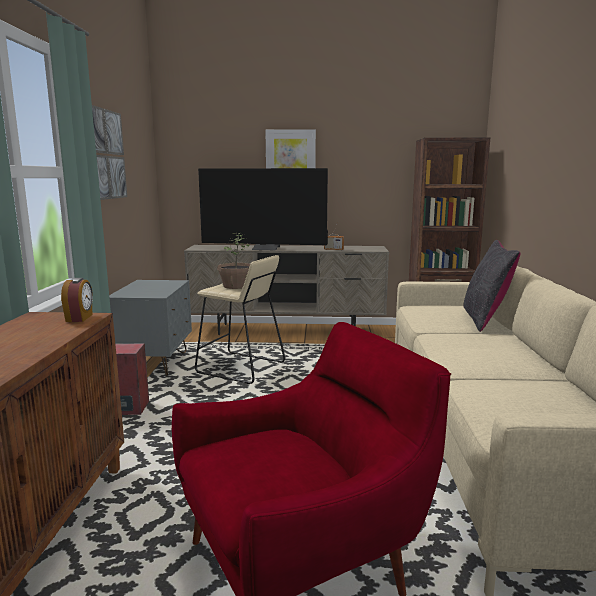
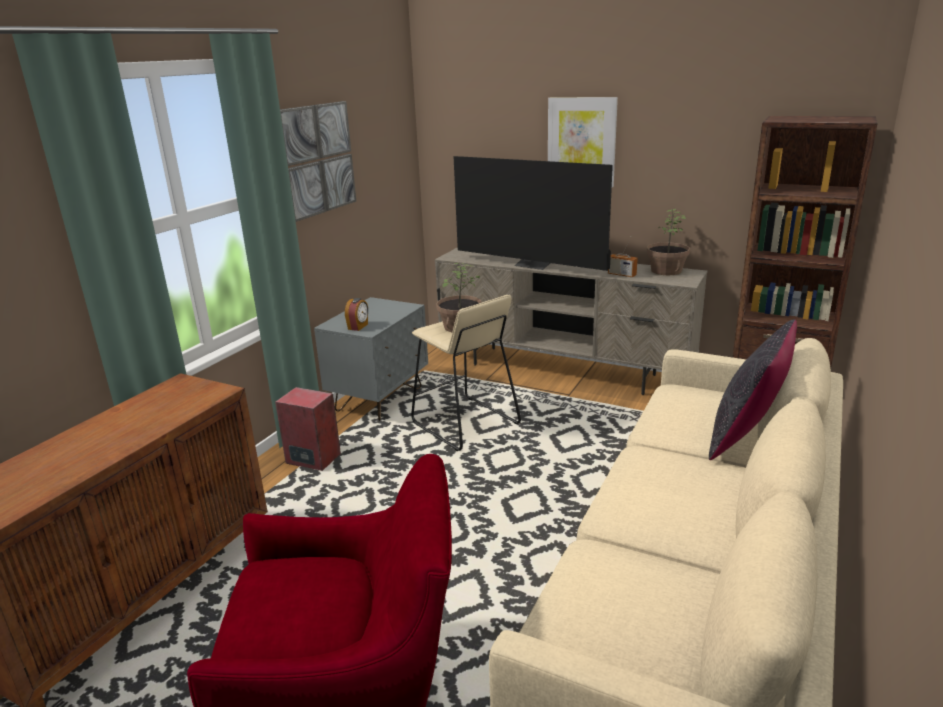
camera: 25 degrees right, 10 degrees up
alarm clock [61,278,93,322] -> alarm clock moved to [345,298,368,331]
none -> potted plant [646,209,690,275]

